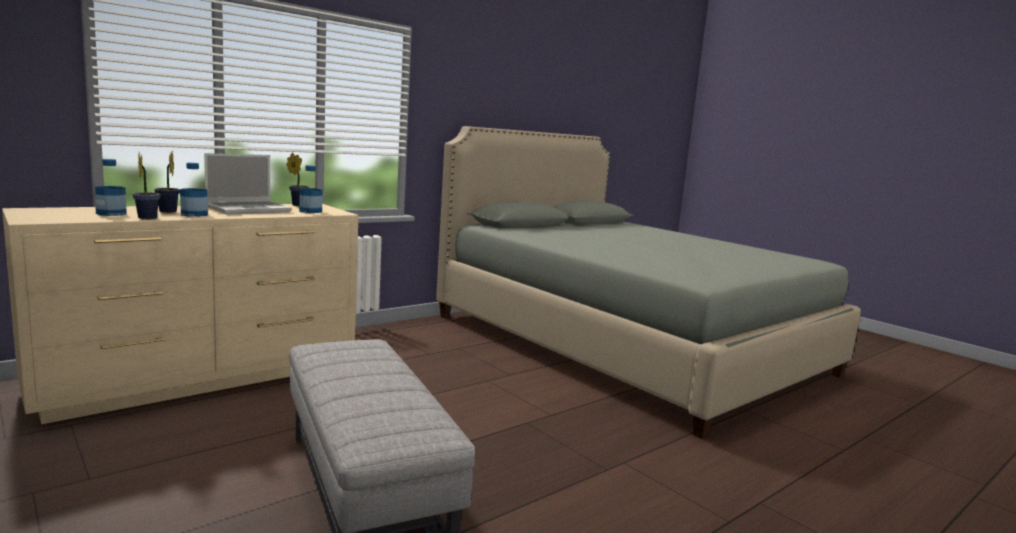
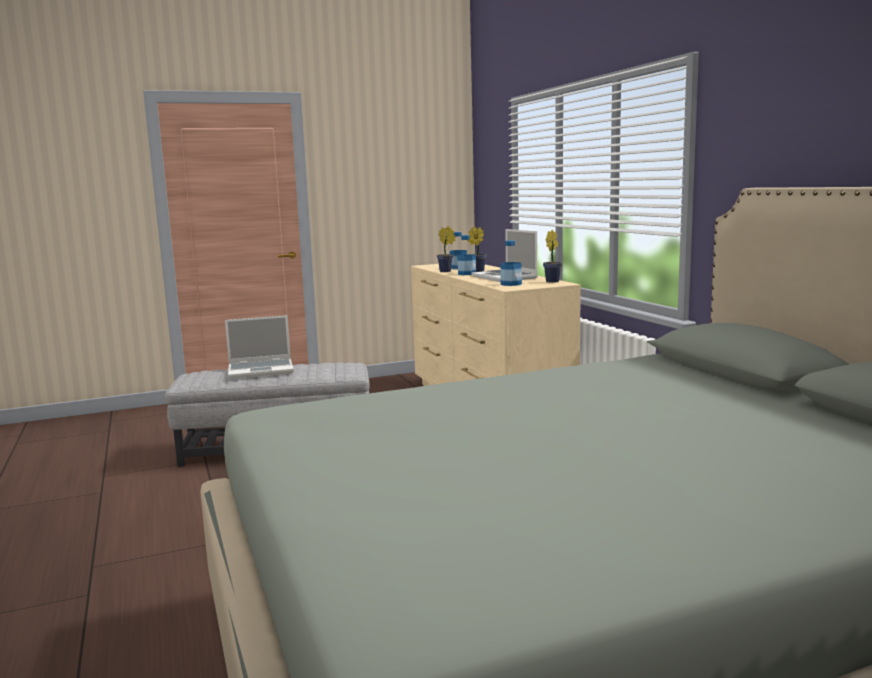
camera: 110 degrees right, 0 degrees up
none -> laptop [225,315,294,379]

